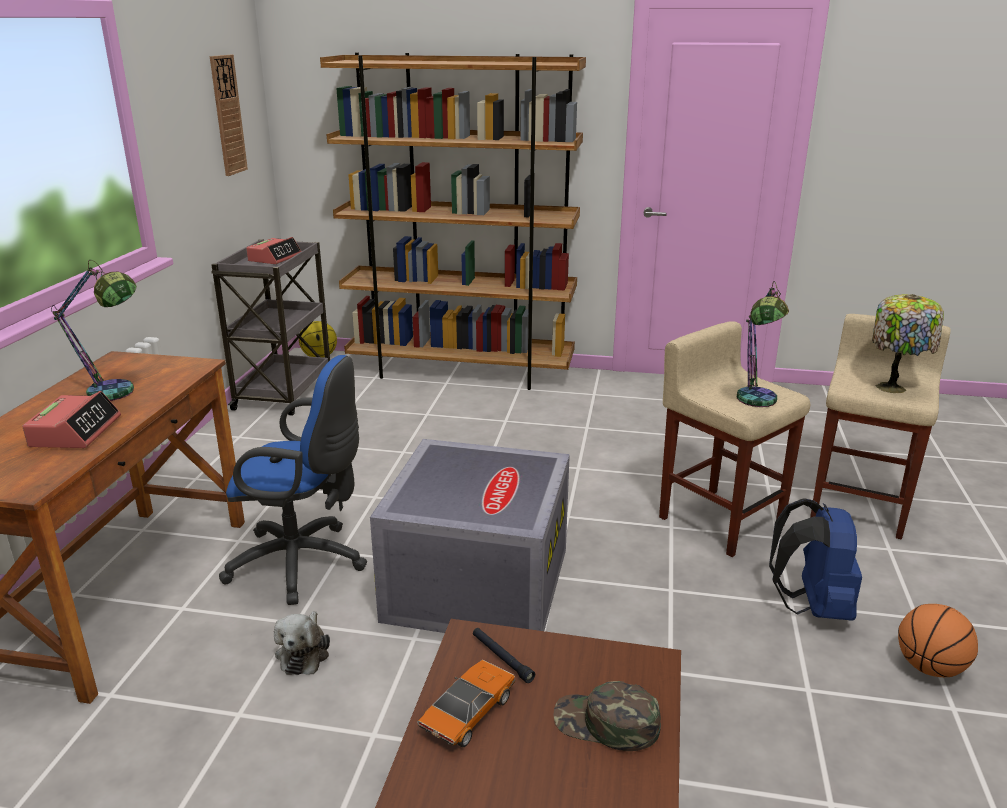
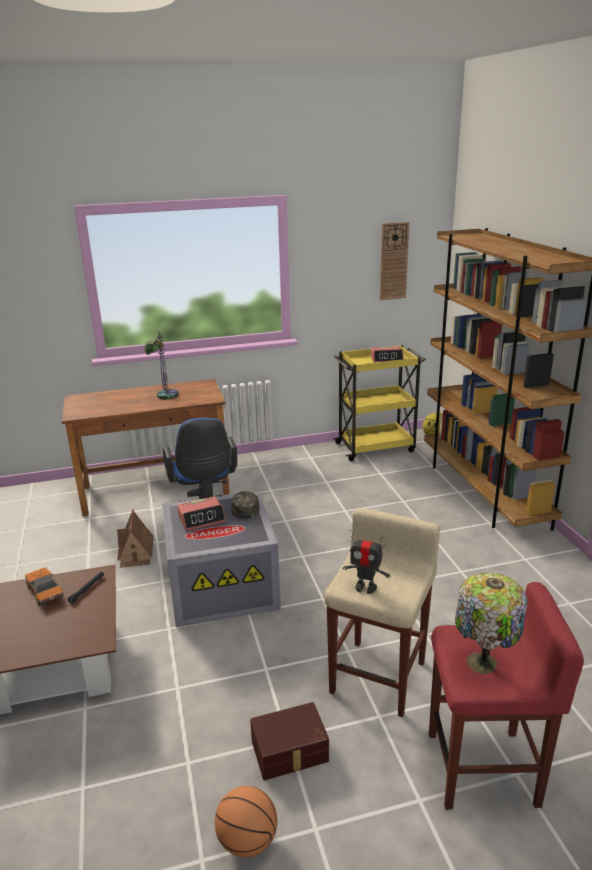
camera: 65 degrees right, 0 degrees up
alarm clock [22,391,121,448] -> alarm clock moved to [177,496,226,531]
grey cart [211,239,330,415] -> yellow cart [333,345,426,461]
plush toy [274,611,330,675] -> toy house [117,509,153,568]
toy car [417,660,515,747] -> toy car turned 135 degrees counterclockwise [25,567,63,605]
green cap [553,681,661,751] -> green cap moved to [231,491,260,519]
table lamp [737,281,789,407] -> toy robot [343,530,391,594]
blue backpack [769,498,862,621] -> brown storage box [250,702,329,780]
beige stool [810,314,950,540] -> red stool [429,582,584,810]

